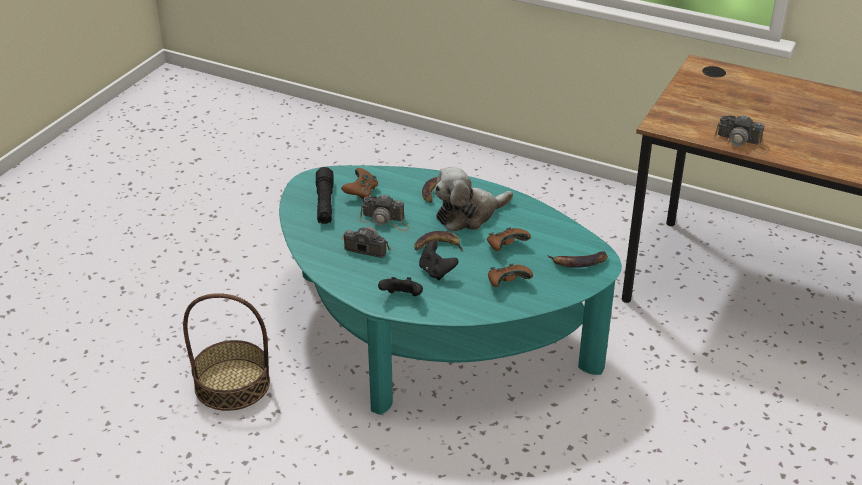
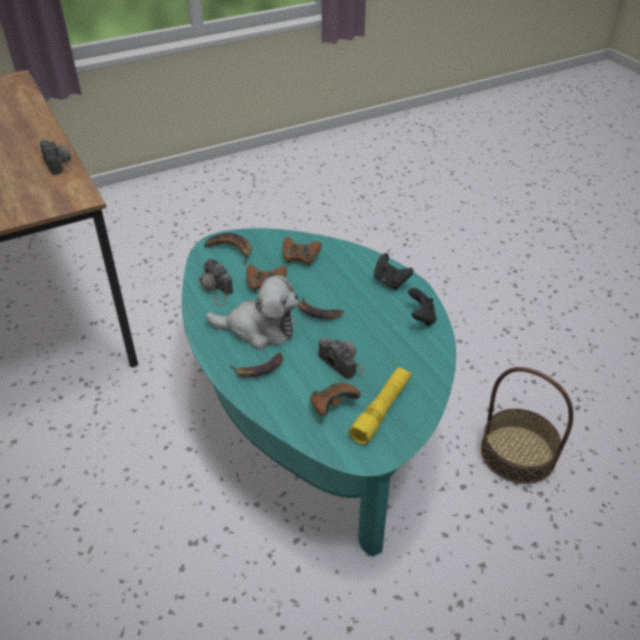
camera: 145 degrees left, 5 degrees up
black flashlight [316,167,334,224] -> yellow flashlight [349,367,411,445]
camera [342,227,391,258] -> camera moved to [198,259,233,306]
black game controller [419,241,458,280] -> black game controller moved to [408,288,436,326]

